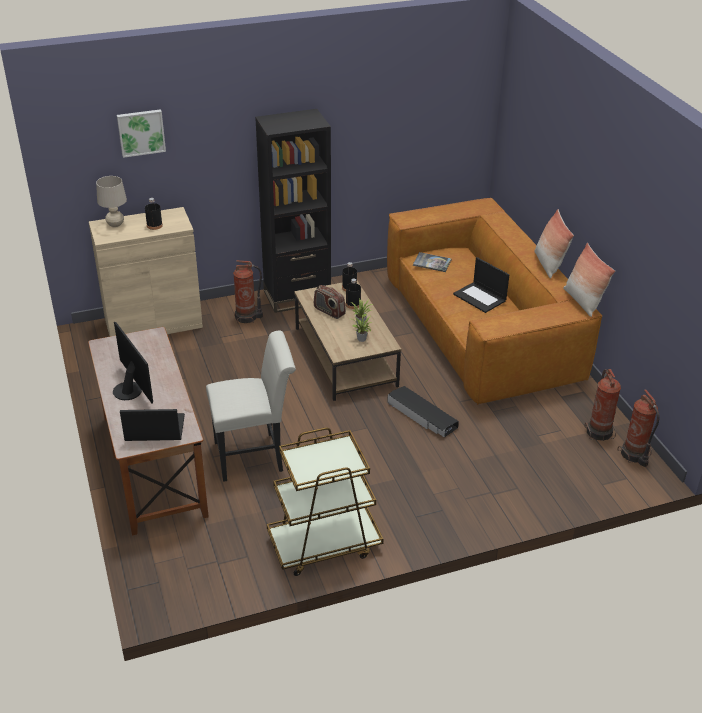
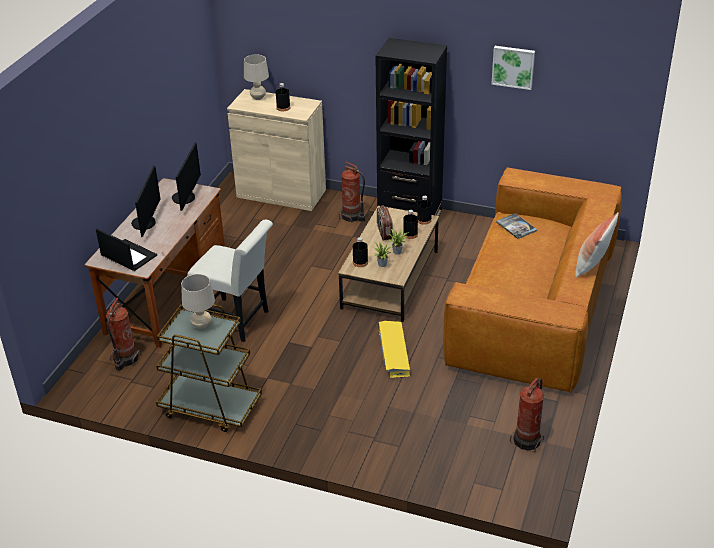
camera: 40 degrees right, 0 degrees up
picture [117,109,166,158] -> picture moved to [491,46,535,90]
black storage box [387,386,459,437] -> yellow storage box [379,321,410,378]
laptop [453,257,509,313] -> none
pillow [563,243,615,317] -> none
fire extinguisher [617,389,660,467] -> fire extinguisher moved to [106,298,141,371]
none -> monitor [172,142,201,211]
none -> beige table lamp [181,274,215,329]
none -> black bottle [353,237,368,267]

